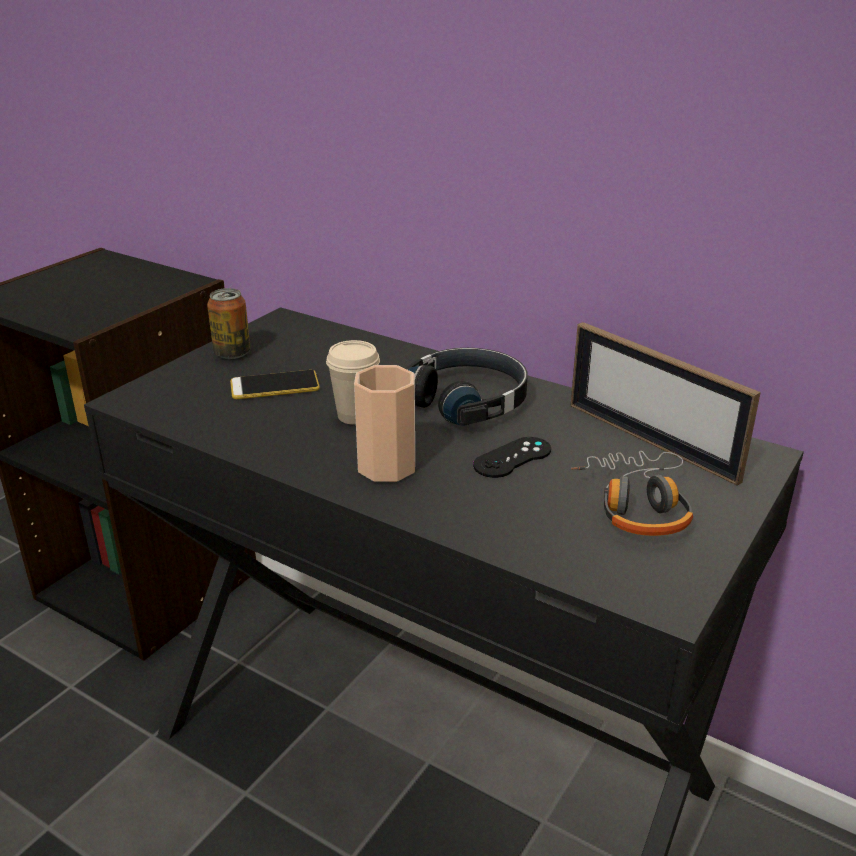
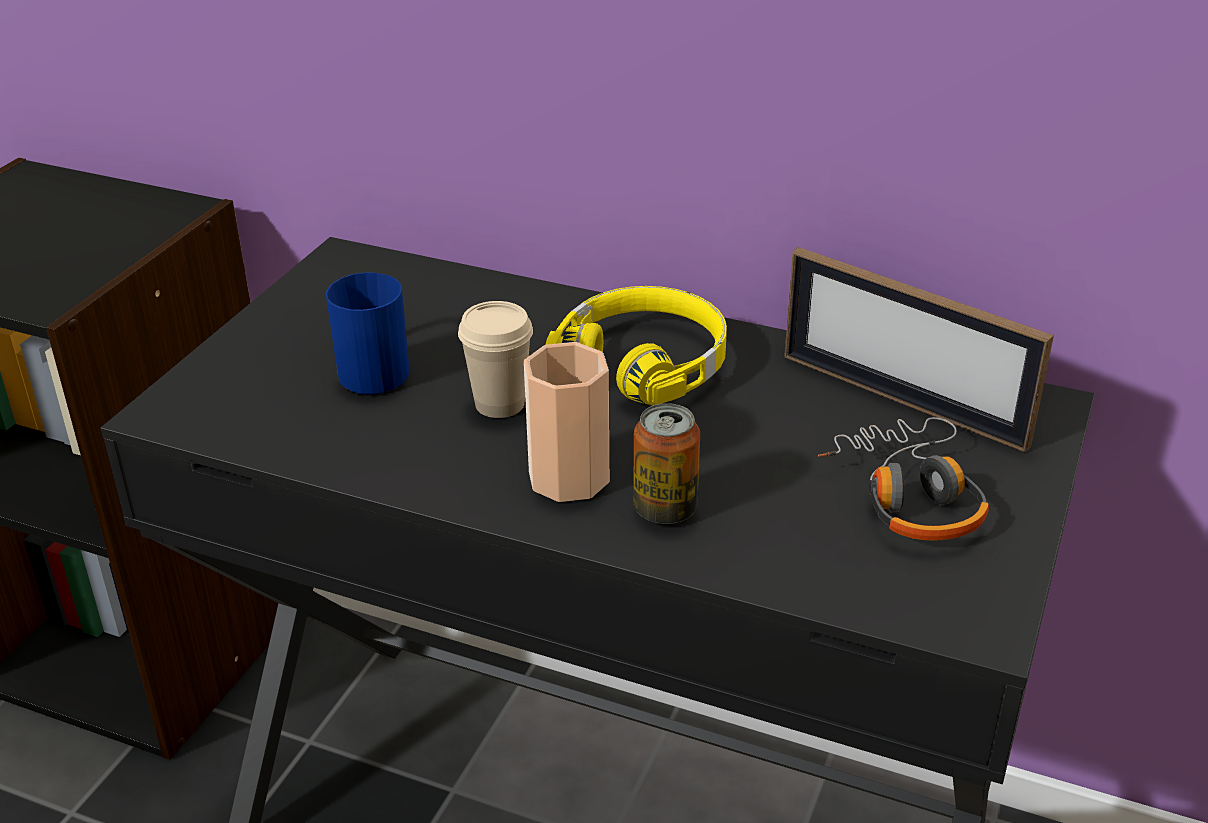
camera: 10 degrees left, 5 degrees up
can [207,288,250,359] -> can moved to [633,403,700,524]
phone [230,370,320,399] -> blue mug [326,272,410,395]
black headphones [405,348,527,426] -> yellow headphones [546,286,727,406]
black game controller [473,437,551,478] -> none

